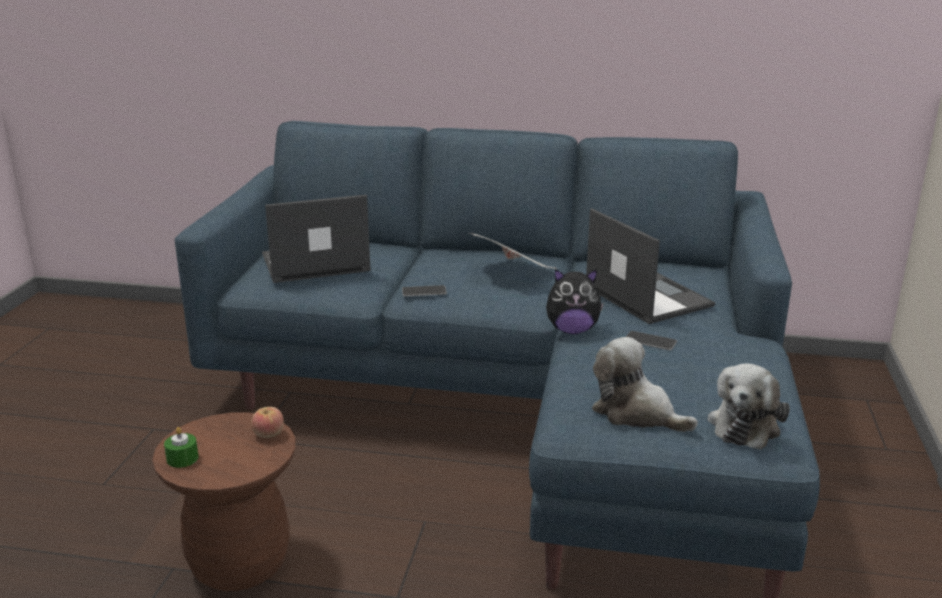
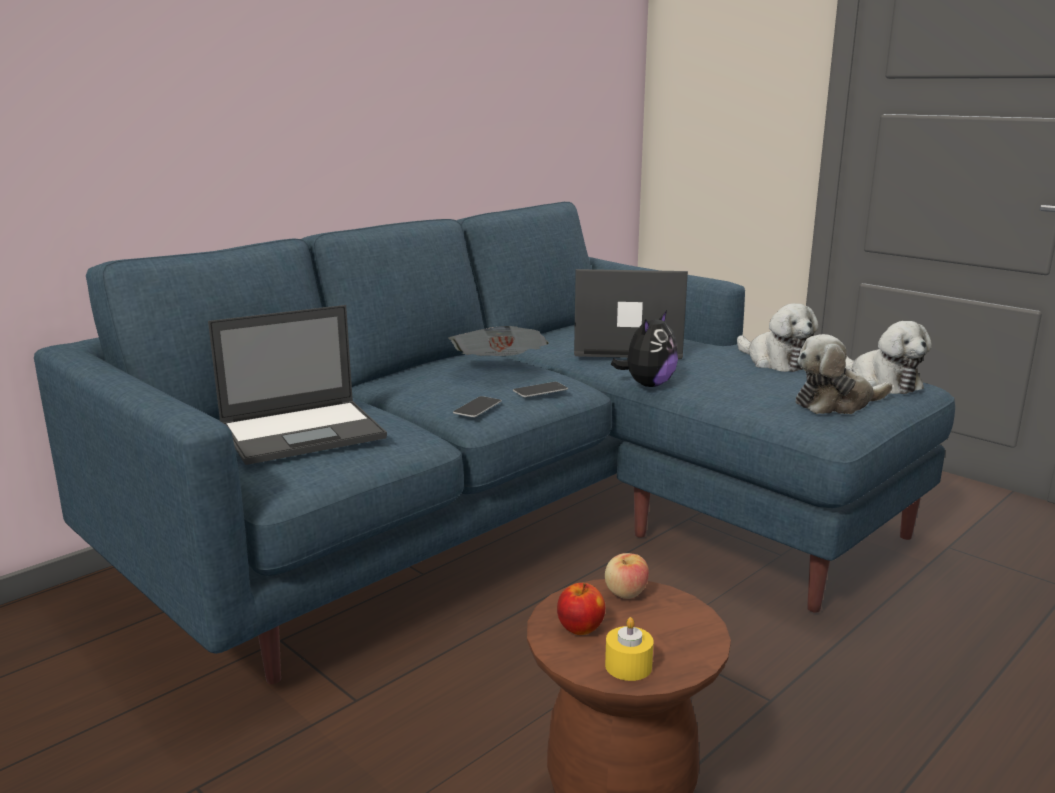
camera: 55 degrees left, 5 degrees down
green candle [164,427,199,468] -> yellow candle [605,617,654,681]
laptop [262,195,371,283] -> laptop turned 135 degrees counterclockwise [208,305,387,465]
phone [626,331,677,350] -> phone moved to [513,382,568,397]
none -> apple [557,583,605,635]
none -> plush toy [737,304,819,372]

